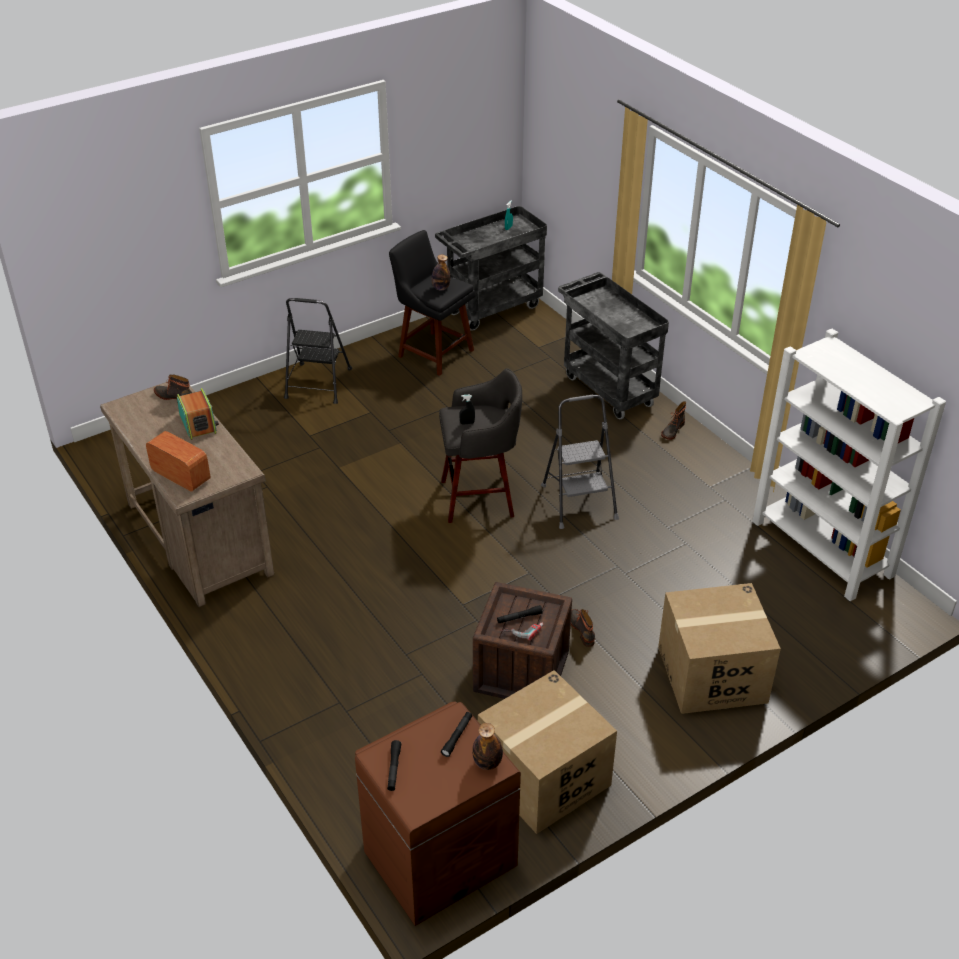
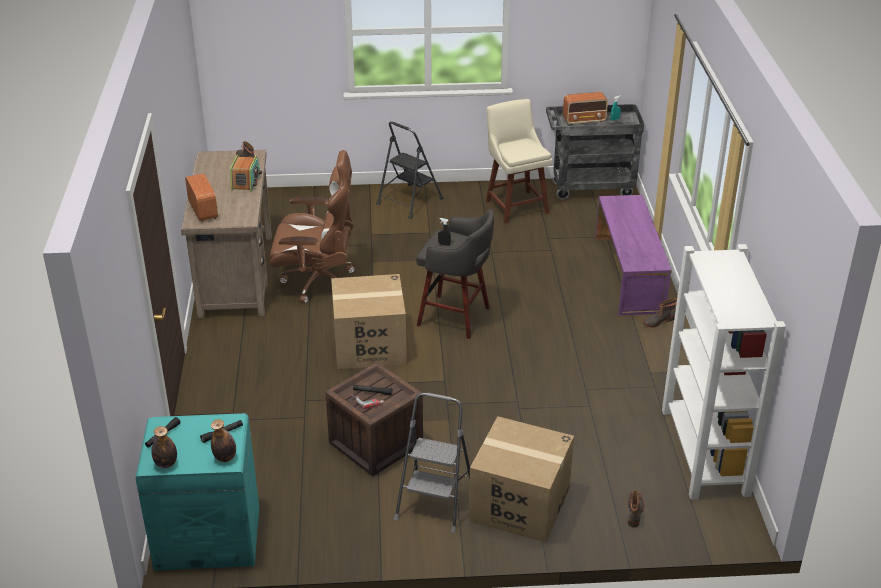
camera: 30 degrees right, 5 degrees down
brown washing machine [355,701,521,926] -> turquoise washing machine [136,413,259,571]
black stool [389,230,475,376] -> beige stool [486,99,552,223]
bottle [432,254,450,291] -> bottle moved to [151,426,177,468]
cardboard box [478,670,617,834] -> cardboard box moved to [331,274,407,369]
grey step ladder [541,395,619,529] -> grey step ladder moved to [393,393,470,533]
black cart [558,272,669,419] -> purple bench [595,195,672,315]
boot [571,609,595,647] -> boot moved to [628,491,644,528]
none -> brown office chair [269,150,355,303]
none -> radio [563,92,608,125]

